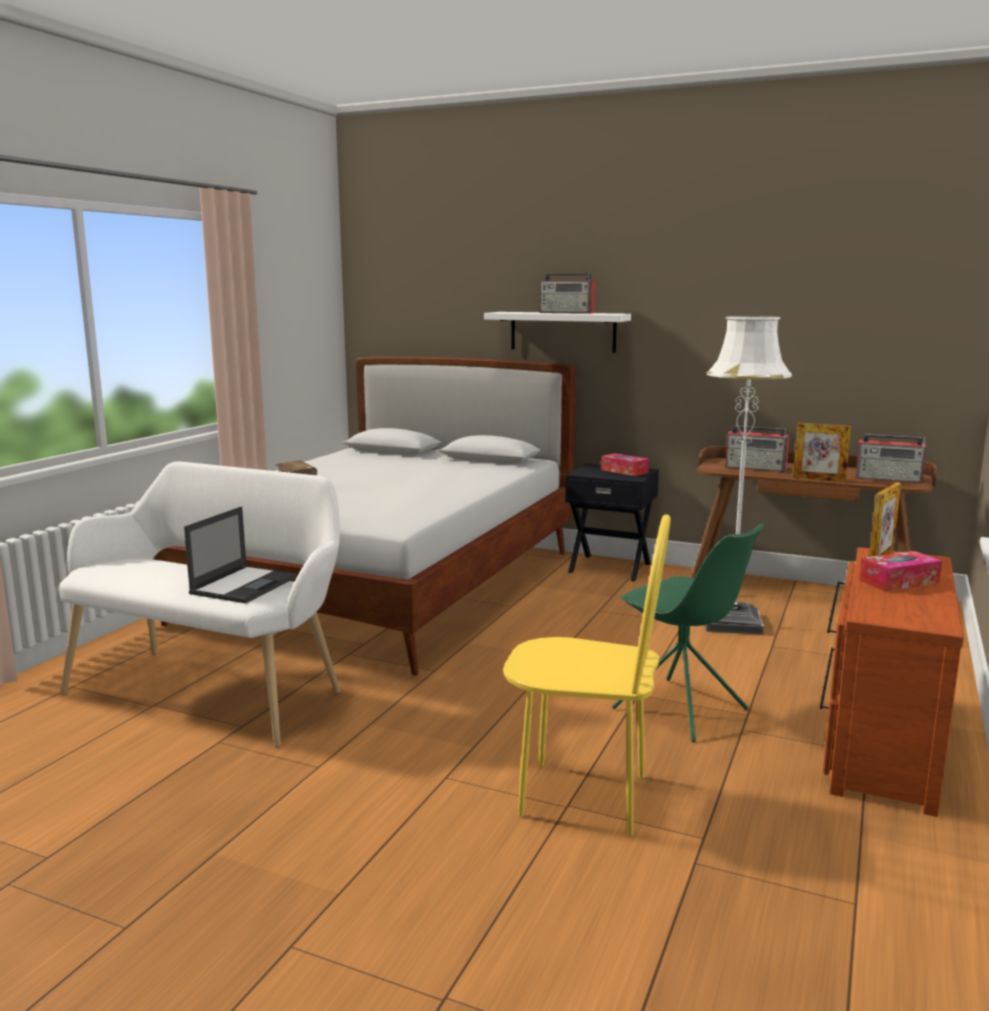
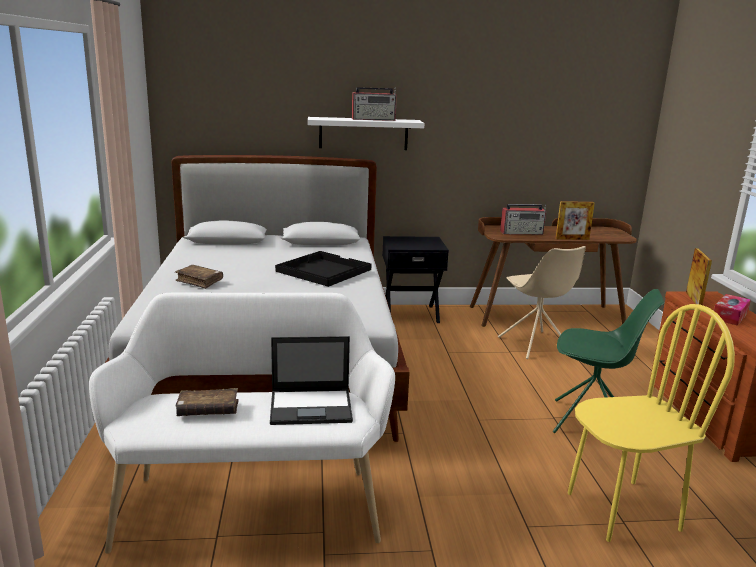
camera: 30 degrees left, 5 degrees up
laptop [184,506,298,603] -> laptop turned 90 degrees clockwise [270,336,353,425]
tissue box [601,453,649,476] -> none
white floor lamp [705,316,792,635] -> beige chair [498,246,586,359]
radio [856,434,927,483] -> none
none -> brown book [176,388,239,416]
none -> black tray [275,251,371,287]

